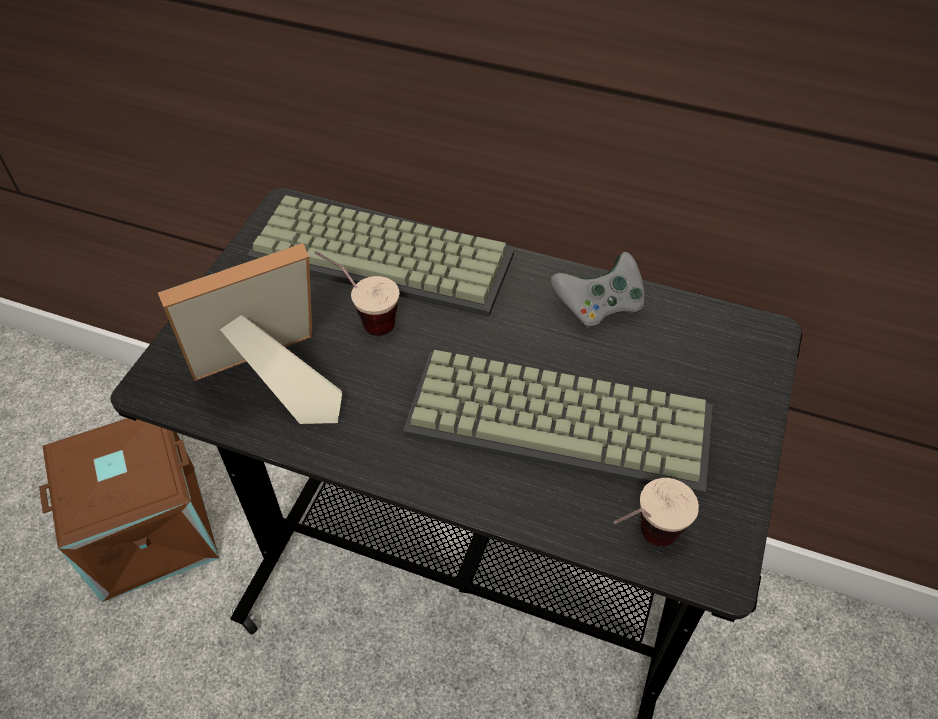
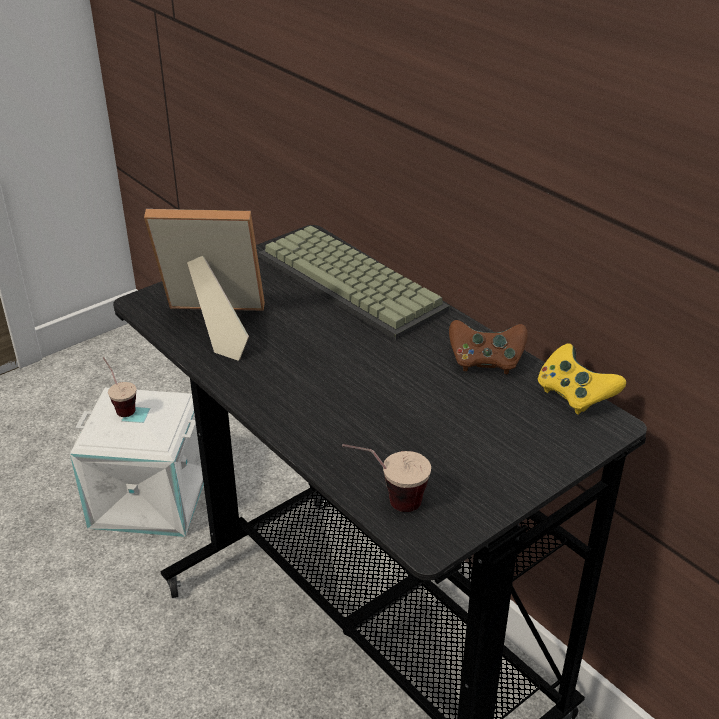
camera: 30 degrees right, 15 degrees down
brown storage box [39,418,219,602] -> white storage box [70,388,204,537]
cup [314,251,400,336] -> cup moved to [103,357,136,417]
keyboard [403,350,713,496] -> none
grey game controller [551,252,644,329] -> brown game controller [449,320,528,374]
none -> yellow game controller [538,344,626,415]

